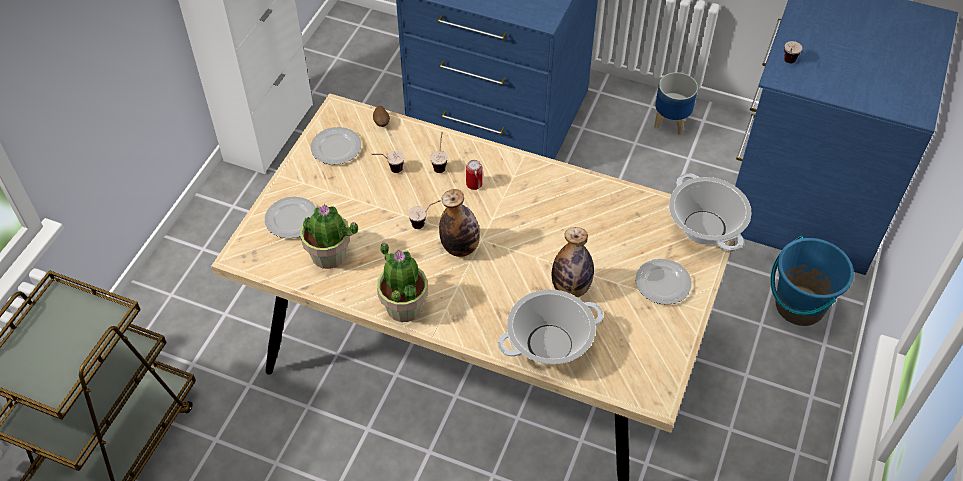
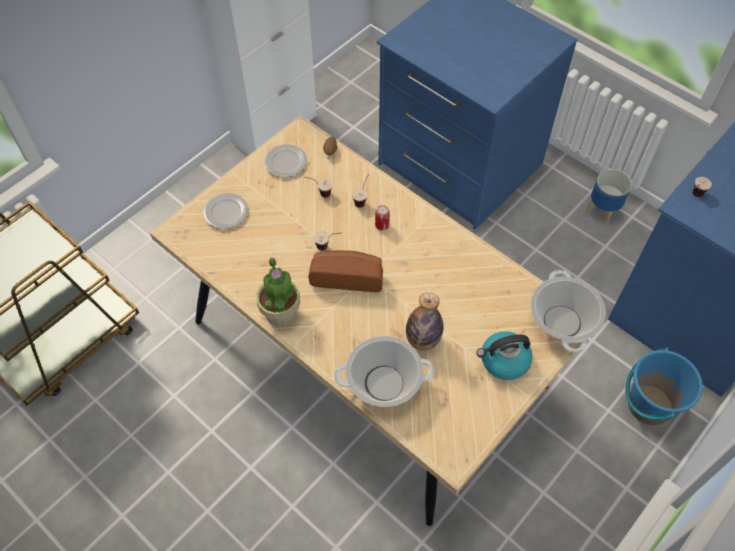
camera: 20 degrees right, 5 degrees up
potted plant [300,204,358,269] -> none
bottle [439,189,480,257] -> bread [308,250,383,292]
plate [636,259,692,305] -> kettle [477,331,533,380]

